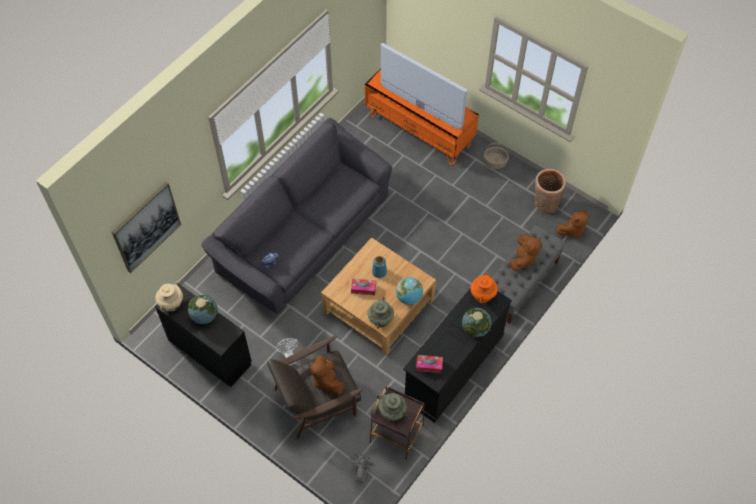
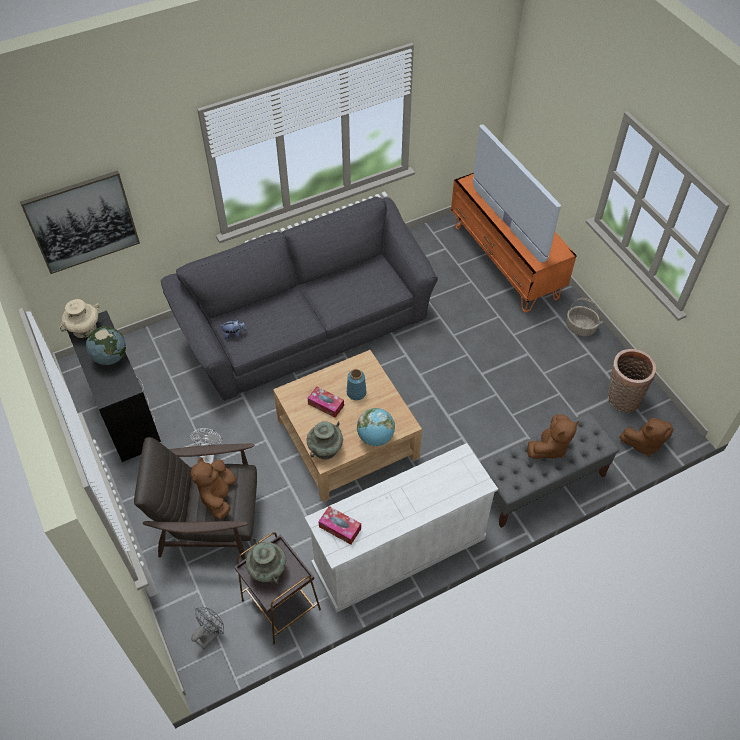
camera: 25 degrees right, 5 degrees down
black dresser [403,288,512,423] -> white dresser [305,443,498,613]
globe [462,307,492,337] -> none
orange vase [470,272,498,304] -> none

